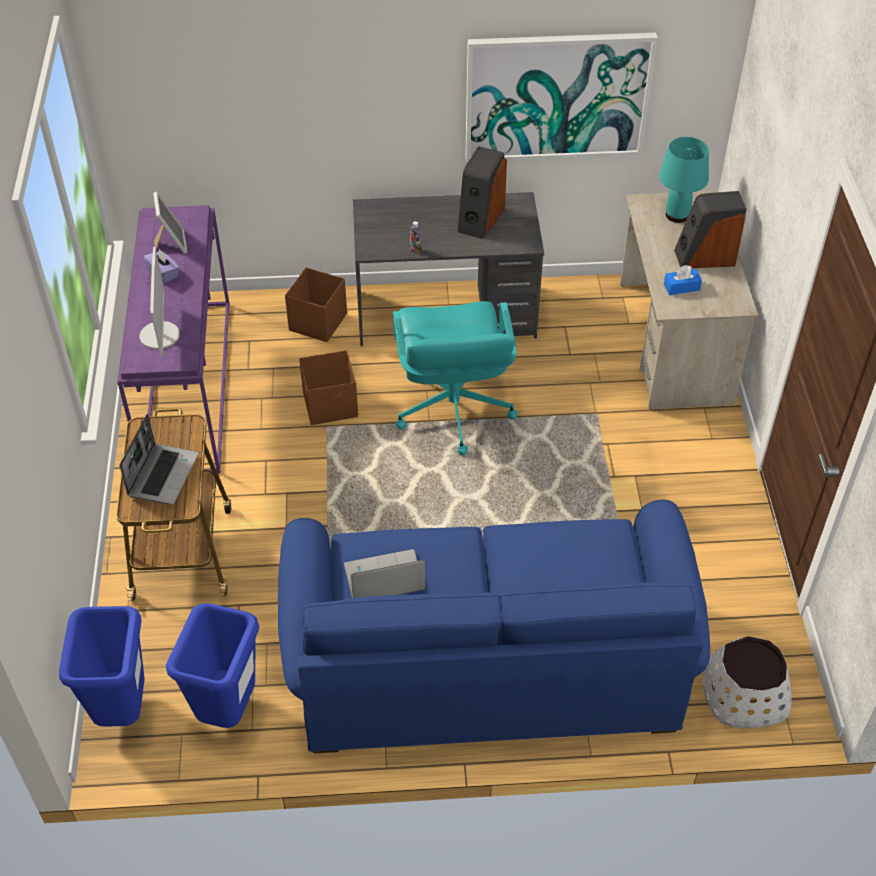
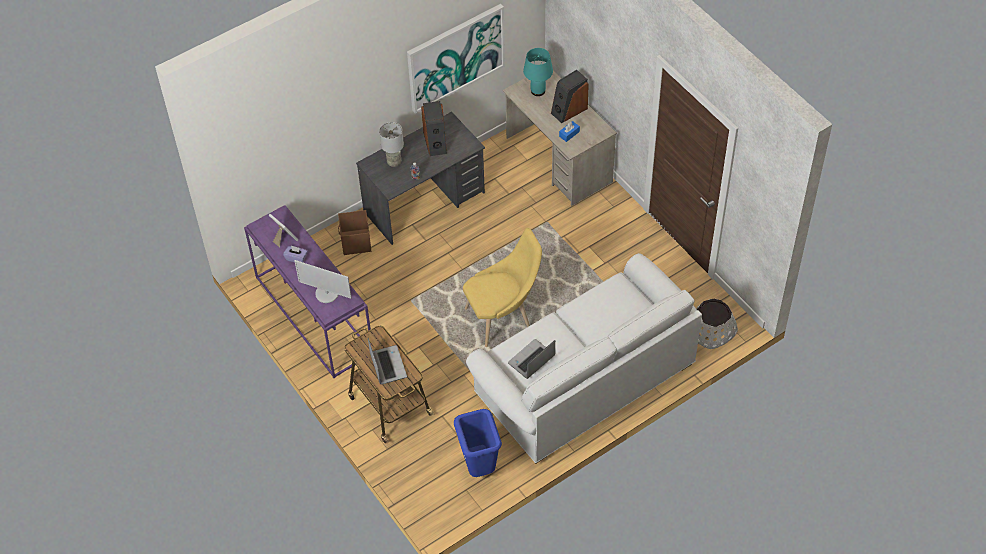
camera: 30 degrees left, 5 degrees up
blue trash can [59,606,145,727] -> none
monitor [139,247,180,356] -> monitor turned 150 degrees clockwise [295,260,352,303]
blue sofa [278,500,710,753] -> white sofa [466,253,703,463]
brown storage box [299,350,358,425] -> none
turquoise office chair [393,301,518,455] -> none
none -> grey table lamp [379,122,404,167]
none -> yellow chair [463,228,542,347]

